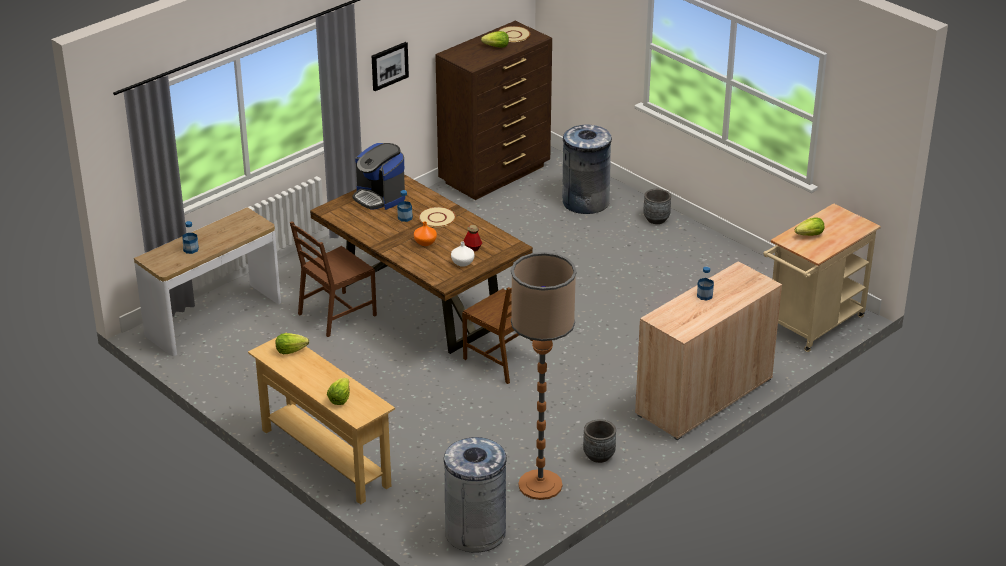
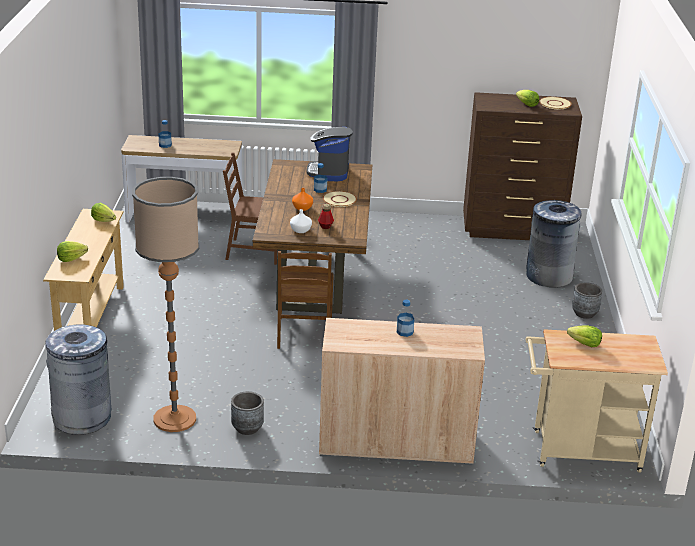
camera: 45 degrees right, 5 degrees down
picture [372,42,409,91] -> none

